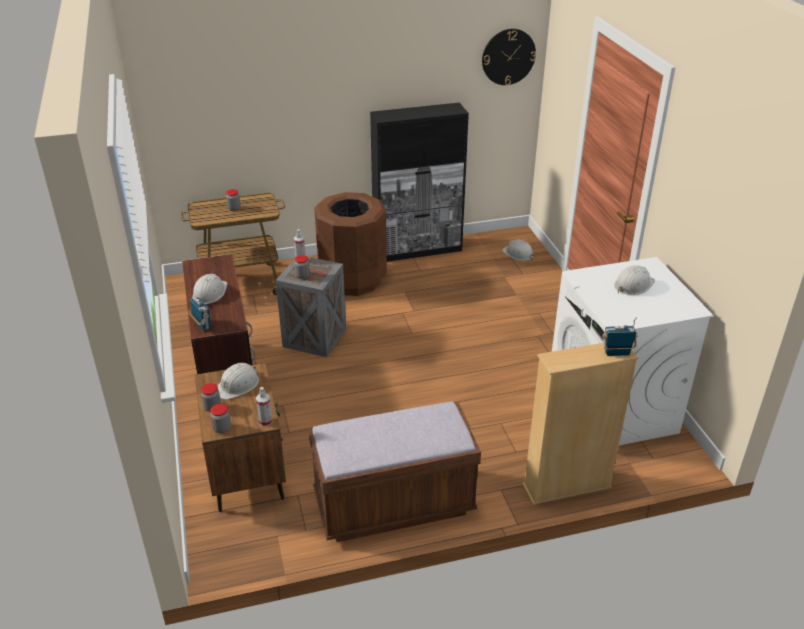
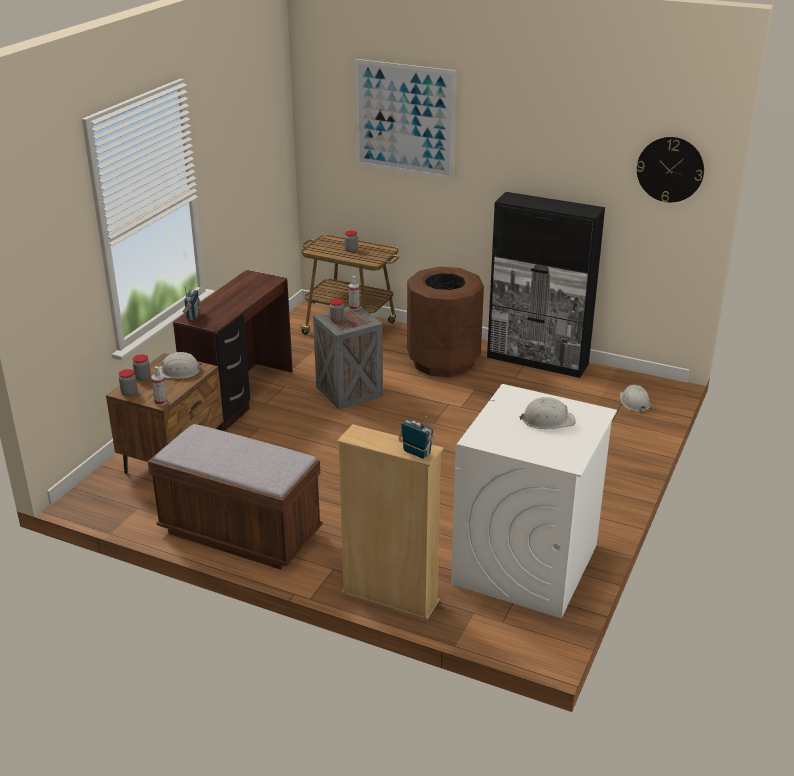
camera: 40 degrees right, 5 degrees down
white hard hat [192,274,227,304] -> none
none -> picture [354,59,456,180]

